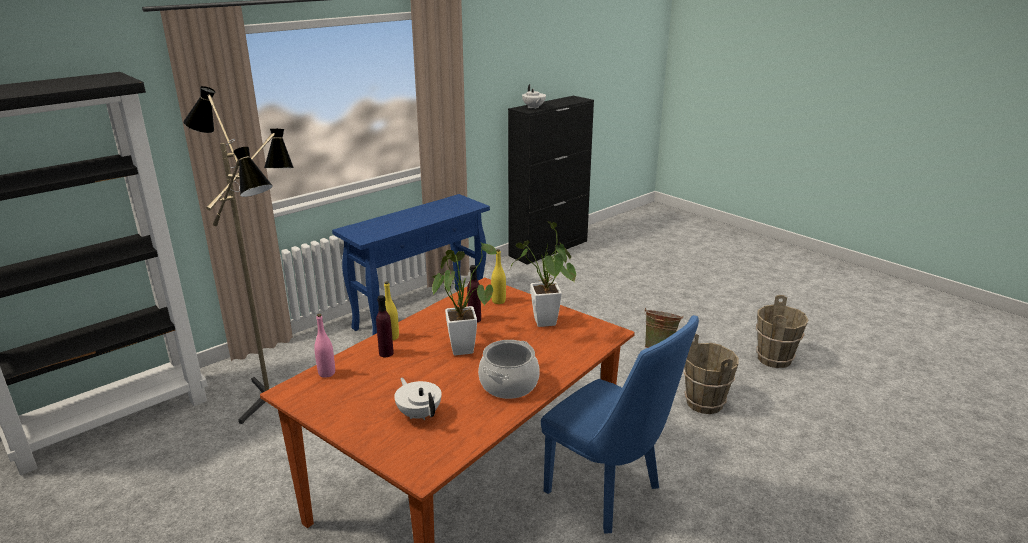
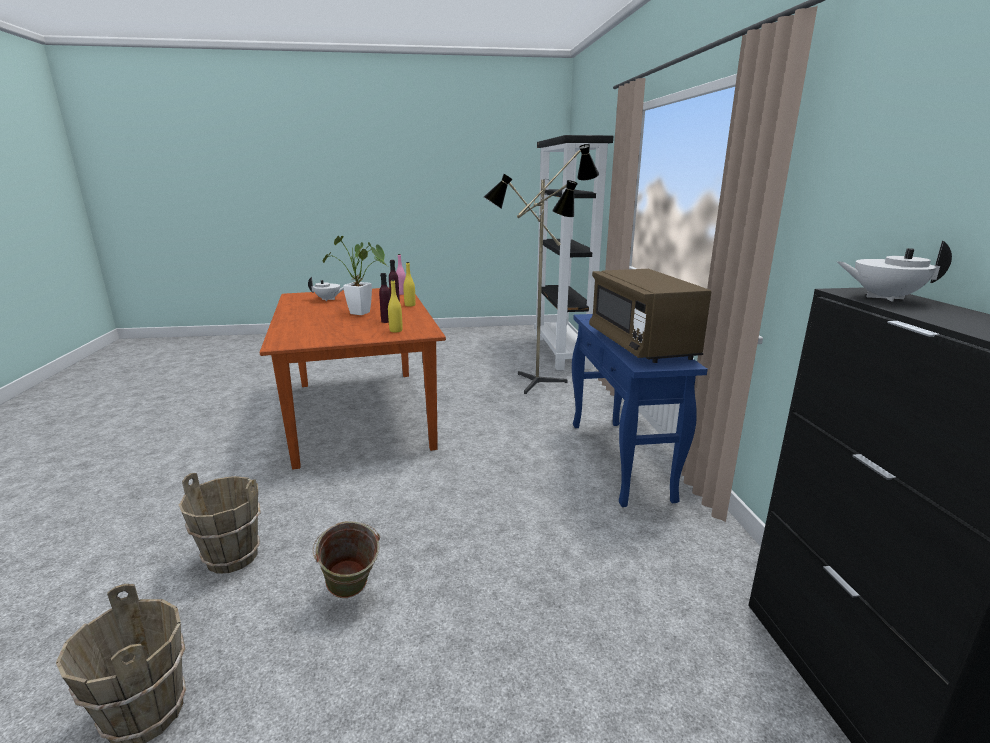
camera: 125 degrees right, 5 degrees down
cooking pot [478,340,540,399] -> none
potted plant [511,221,576,327] -> none
blue chair [541,315,699,534] -> none
none -> brown microwave [589,269,711,363]

